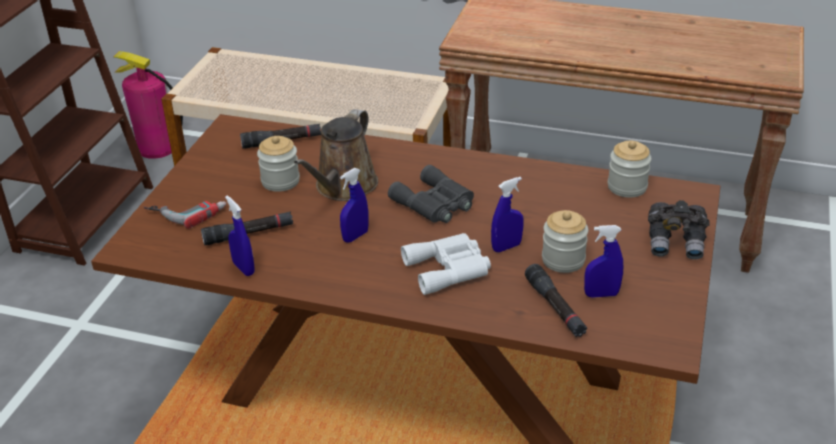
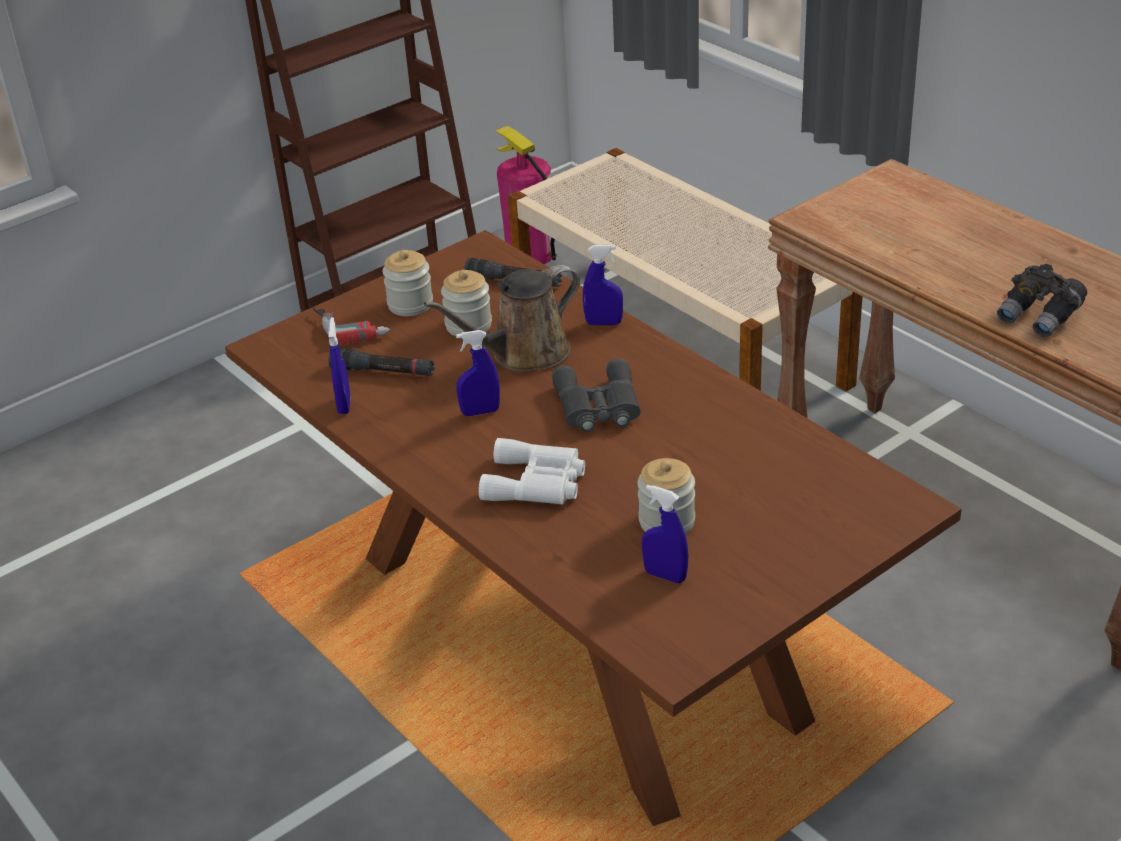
camera: 35 degrees right, 0 degrees up
blue spray bottle [491,177,524,252] -> blue spray bottle moved to [583,245,623,325]
black flashlight [525,264,587,337] -> none
jar [608,141,652,198] -> jar moved to [383,250,433,316]
grey binoculars [648,200,710,260] -> grey binoculars moved to [997,264,1087,338]

